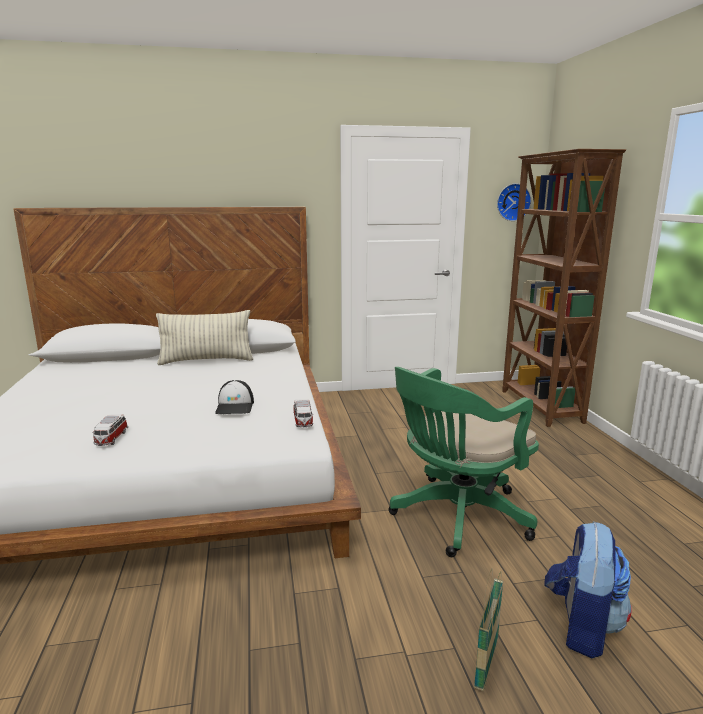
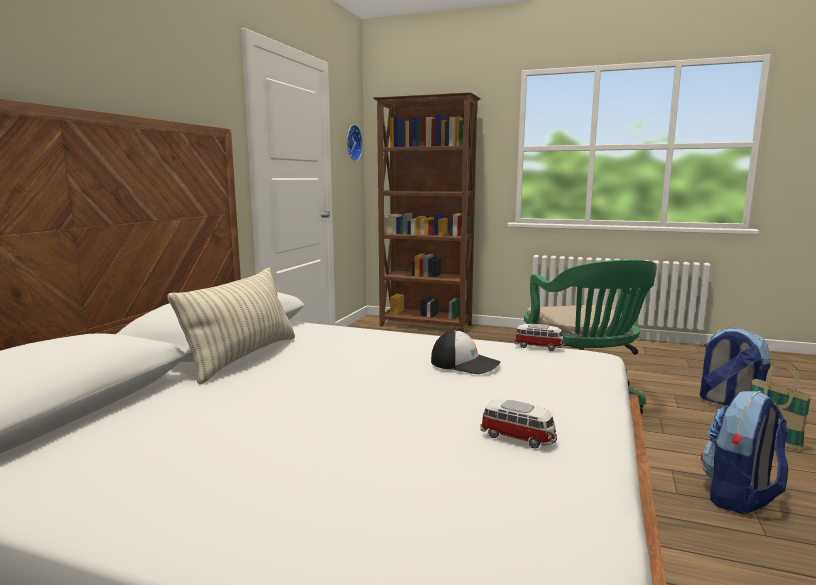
camera: 60 degrees left, 5 degrees down
none -> backpack [701,391,789,514]

